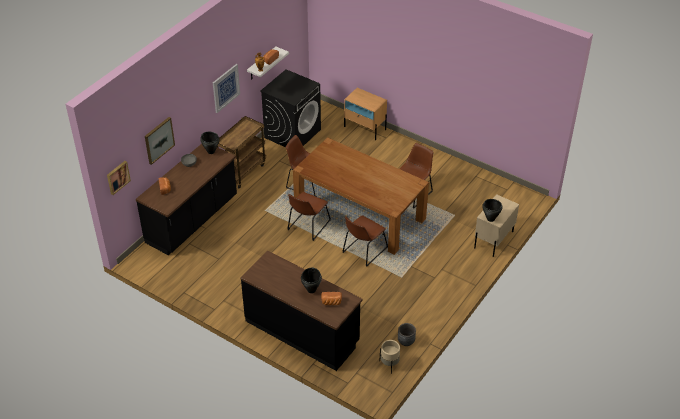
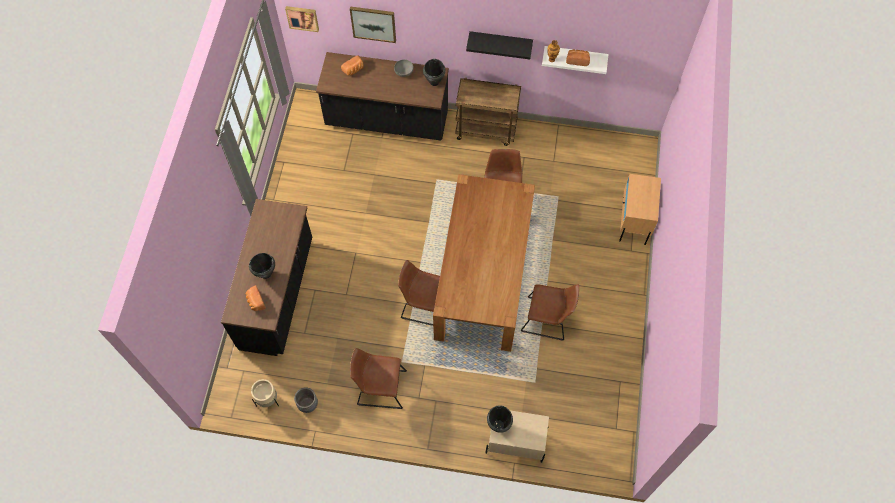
camera: 65 degrees right, 20 degrees up
picture [213,64,240,113] -> black shelf [466,31,533,59]
black washing machine [260,69,321,147] -> none
brown chair [288,192,331,241] -> brown chair moved to [350,348,407,409]

